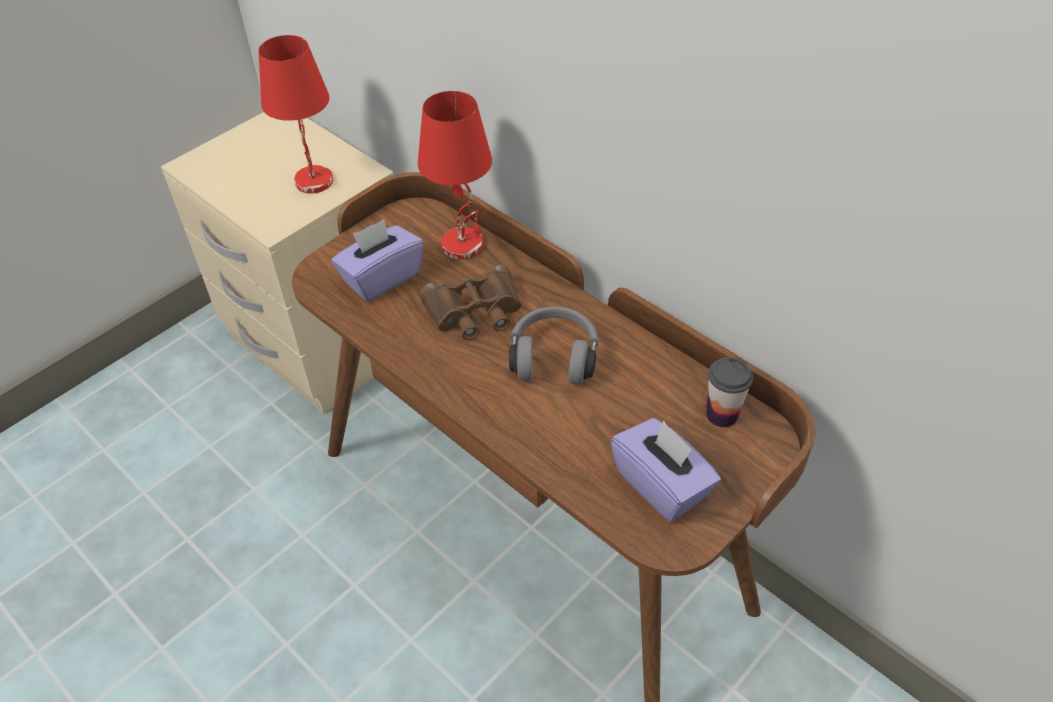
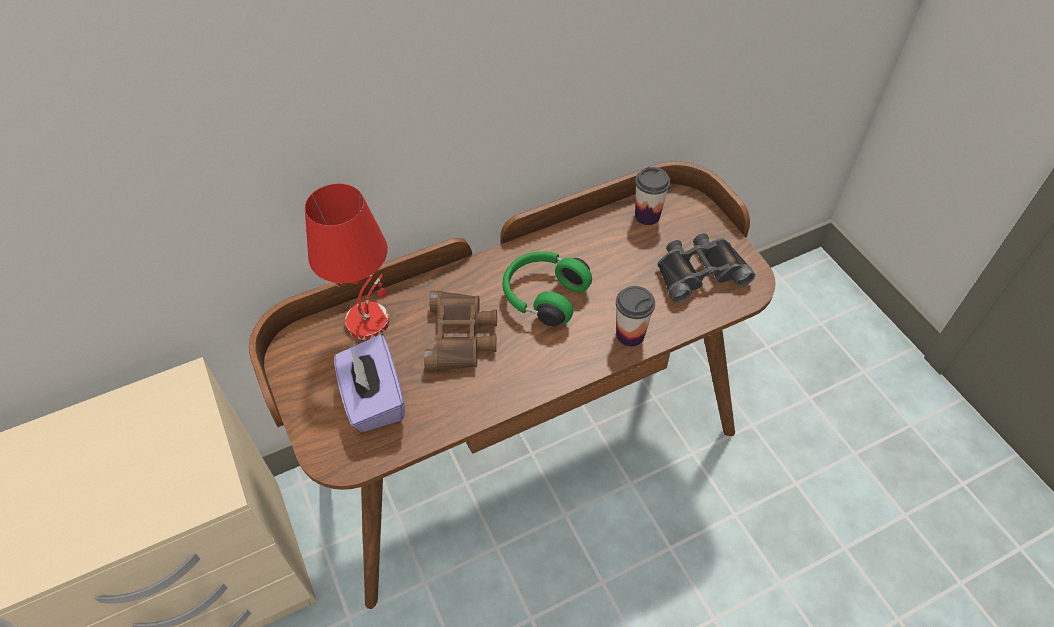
camera: 70 degrees left, 5 degrees up
red table lamp [258,35,333,194] -> none
grey headphones [509,307,599,384] -> green headphones [502,251,592,326]
purple tissue box [611,418,721,522] -> black binoculars [657,233,755,303]
none -> cup [616,286,655,347]

